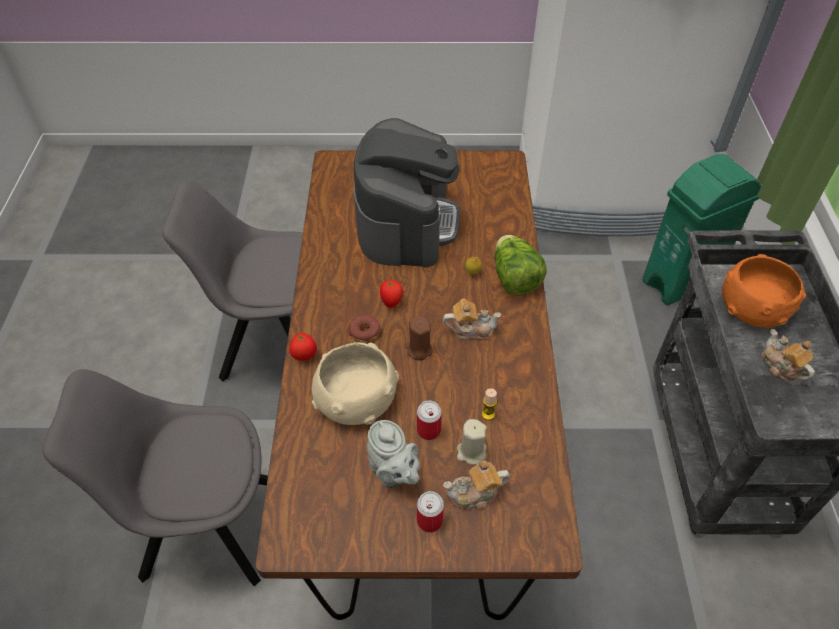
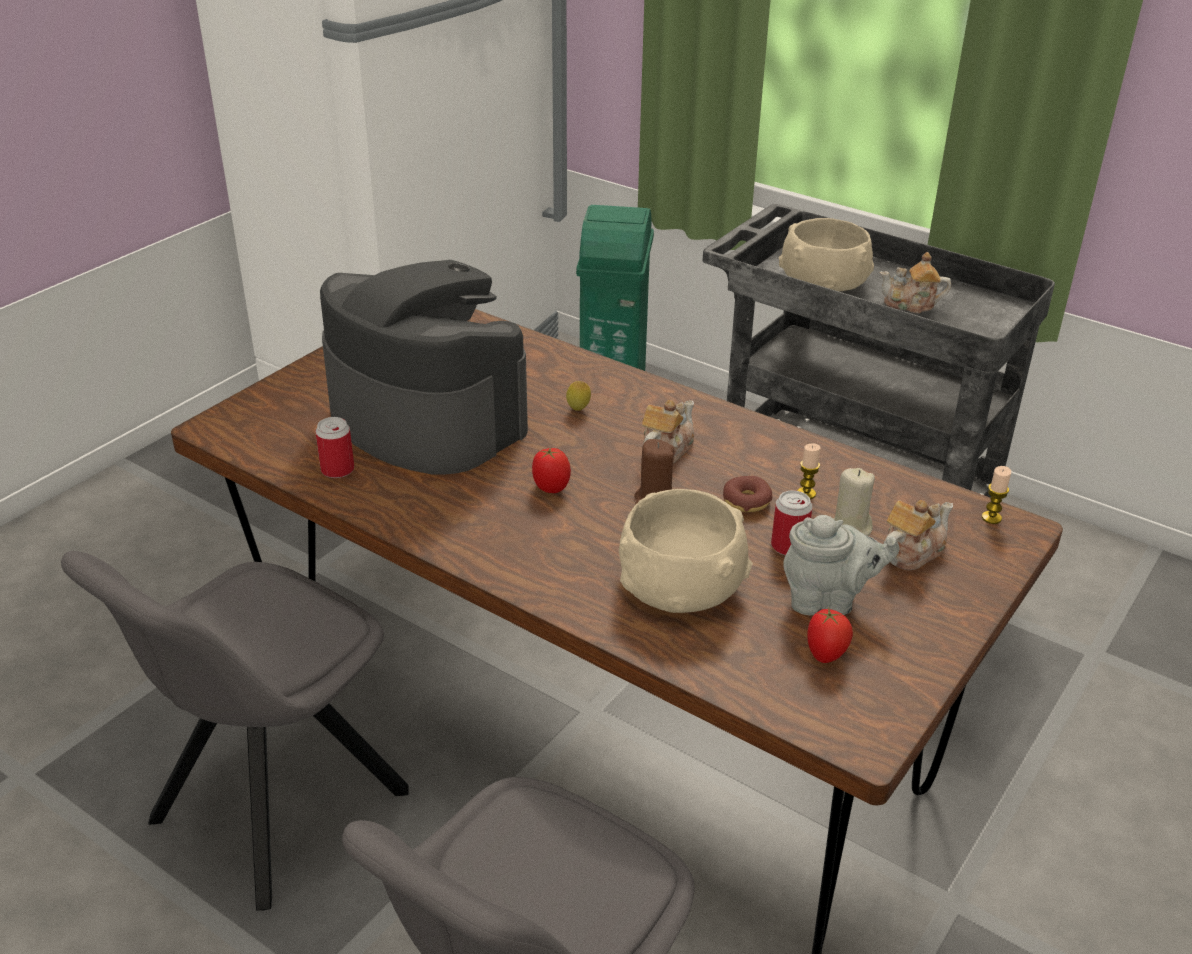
camera: 55 degrees left, 15 degrees down
tomato [289,333,317,361] -> tomato moved to [807,607,853,663]
donut [348,315,380,342] -> donut moved to [723,476,772,512]
can [417,491,444,533] -> can moved to [315,417,354,478]
teapot [443,460,510,509] -> teapot turned 150 degrees counterclockwise [883,500,953,570]
lettuce [495,235,547,295] -> none
orange bowl [722,254,806,328] -> beige bowl [779,218,874,291]
none -> candle [982,466,1011,524]

